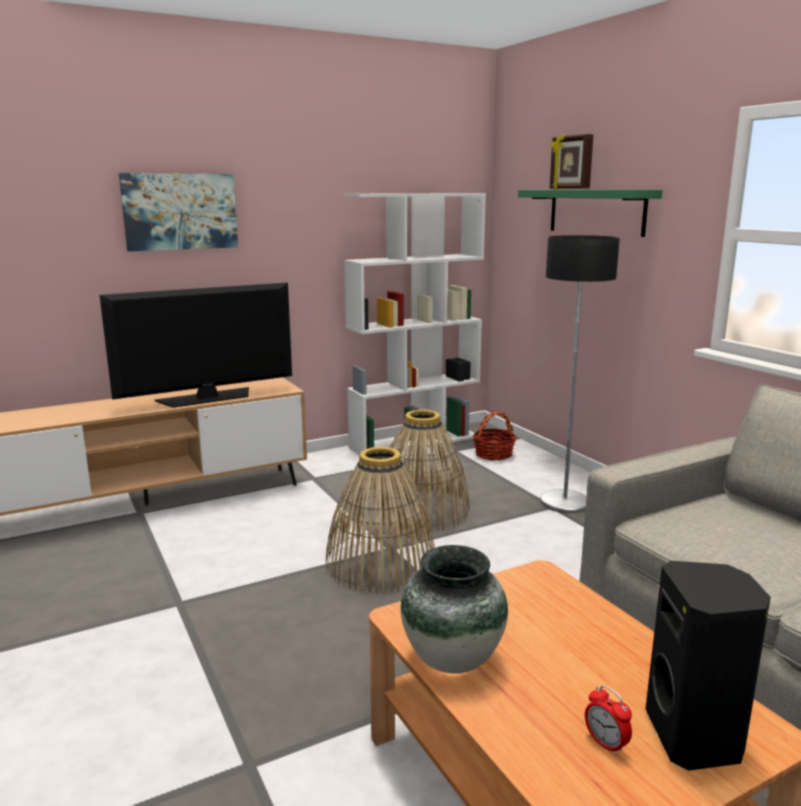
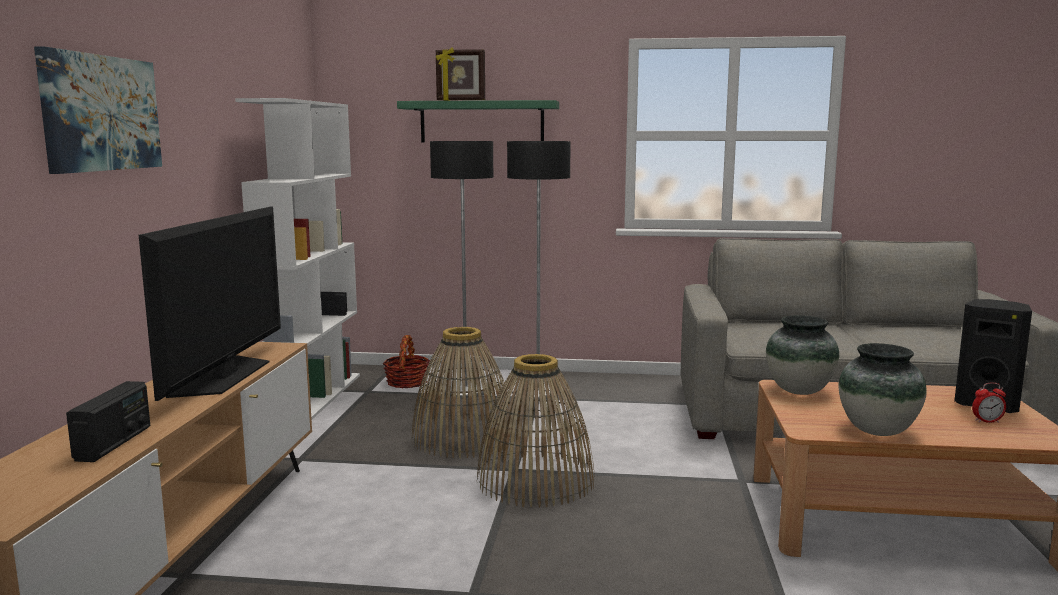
camera: 55 degrees left, 5 degrees down
none -> radio [66,381,150,462]
none -> floor lamp [430,141,493,398]
none -> vase [766,315,839,395]

